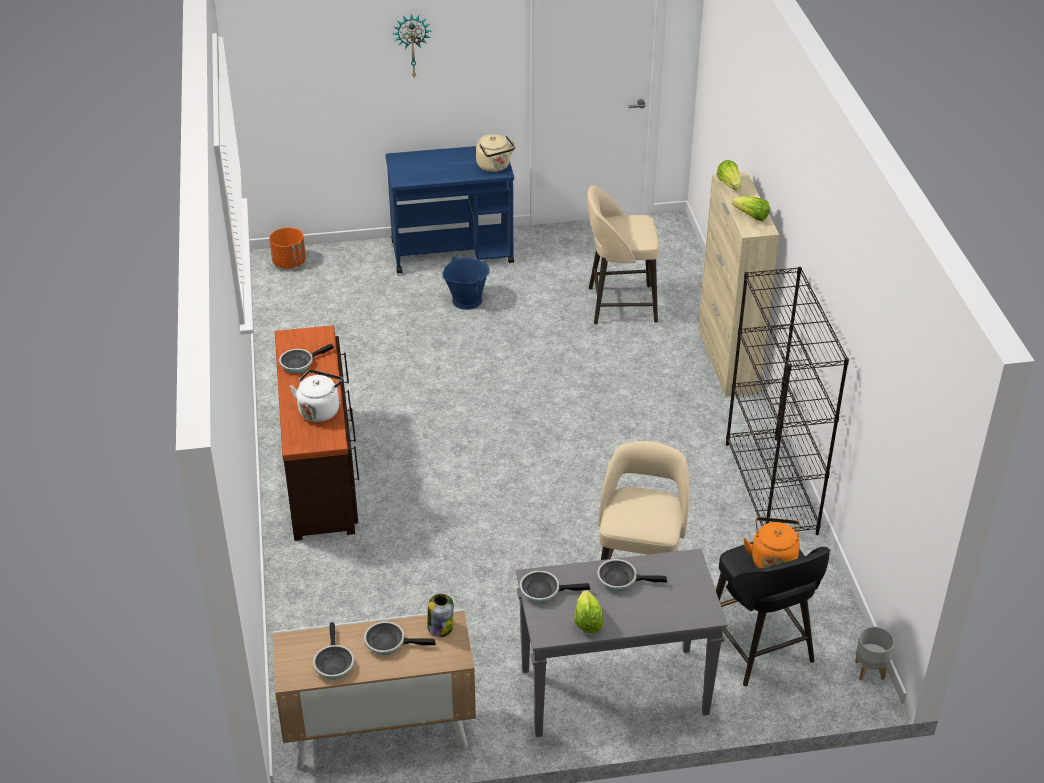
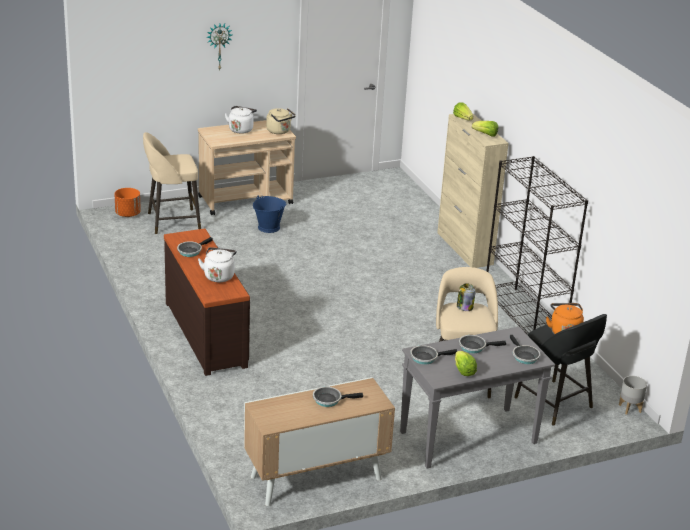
camera: 15 degrees left, 10 degrees down
frying pan [313,622,354,679] -> frying pan moved to [510,335,540,364]
blue cart [385,146,514,274] -> beige cart [198,120,296,215]
jar [427,594,454,637] -> jar moved to [457,283,476,311]
beige stool [587,185,659,325] -> beige stool moved to [143,132,201,234]
none -> white kettle [225,106,257,134]

